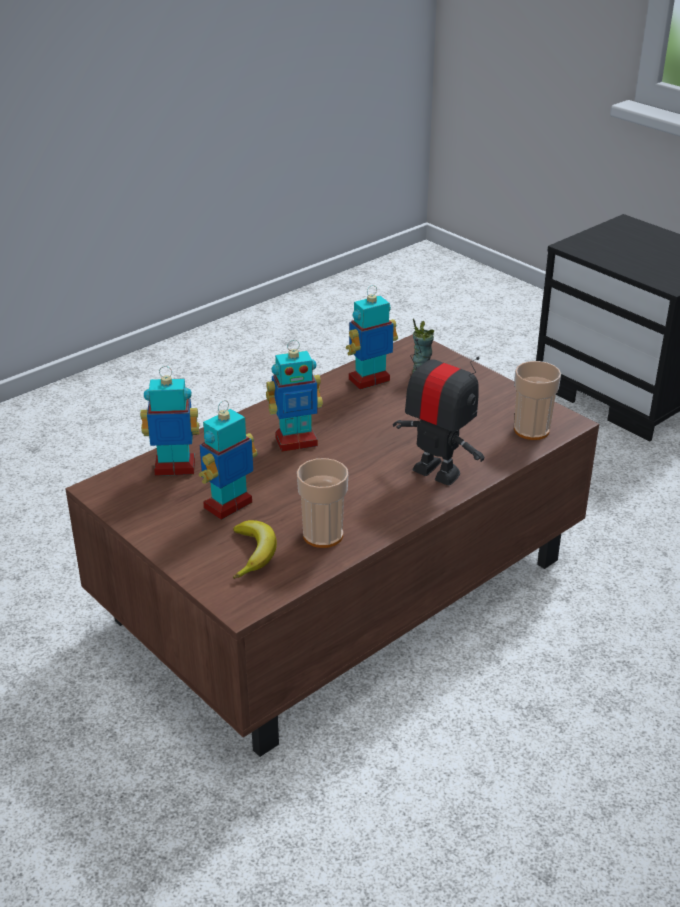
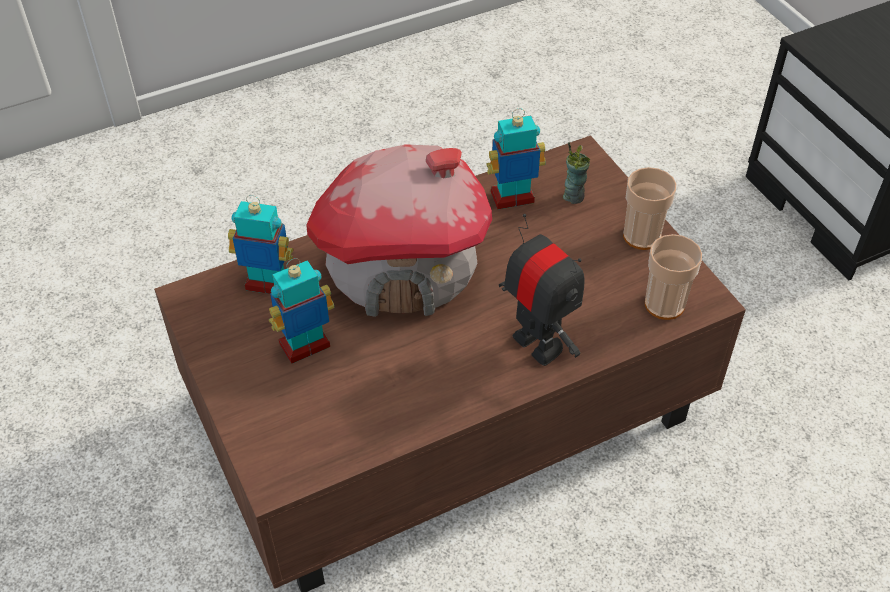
camera: 15 degrees right, 15 degrees up
banana [233,520,277,579] -> none
toy robot [266,340,323,452] -> toy house [306,144,492,317]
cup [297,458,348,548] -> cup moved to [623,167,677,250]

